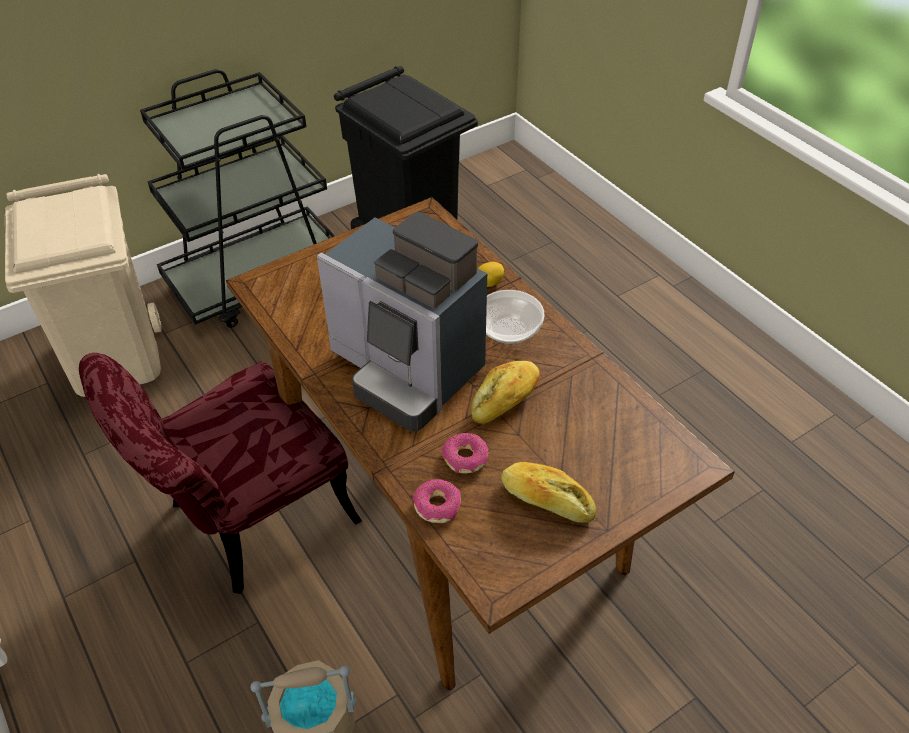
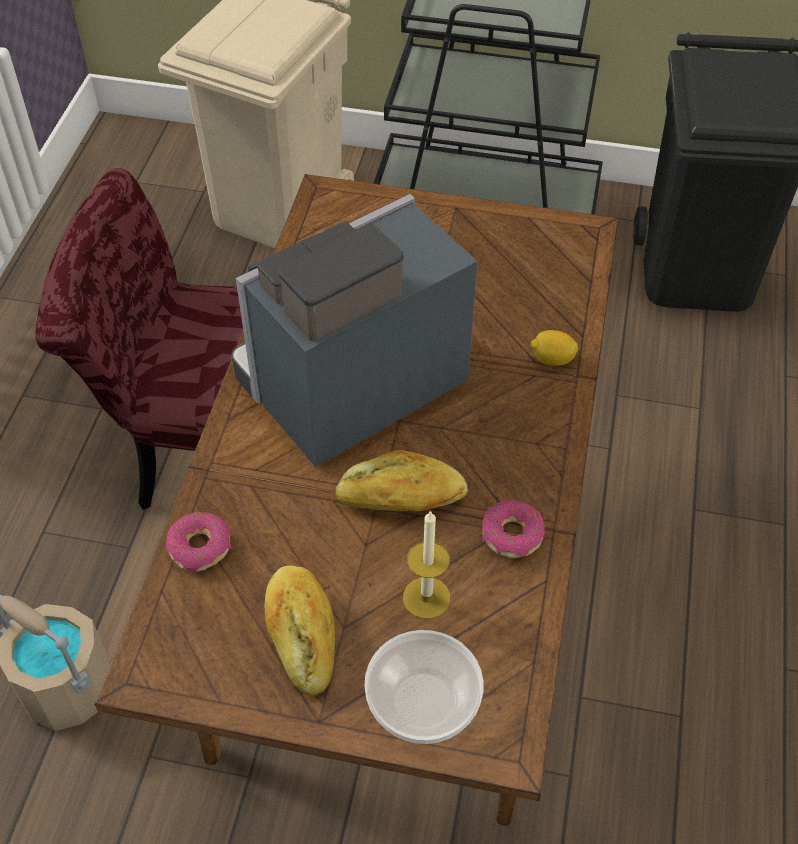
camera: 45 degrees right, 5 degrees up
coffee machine [317,212,487,432] -> coffee machine turned 60 degrees clockwise [231,194,478,467]
donut [442,433,488,474] -> donut moved to [482,500,545,558]
bowl [486,290,544,344] -> bowl moved to [364,630,484,744]
none -> candle [403,510,450,619]

